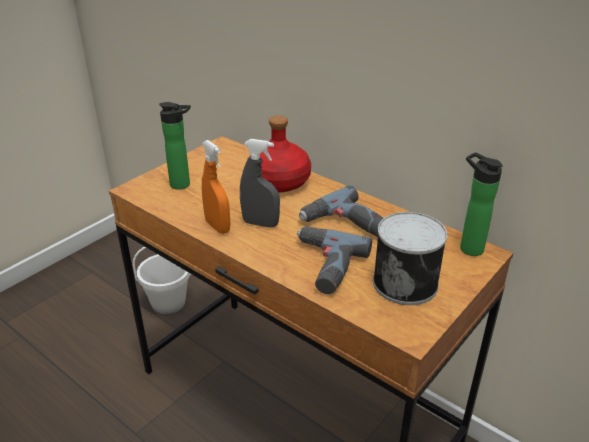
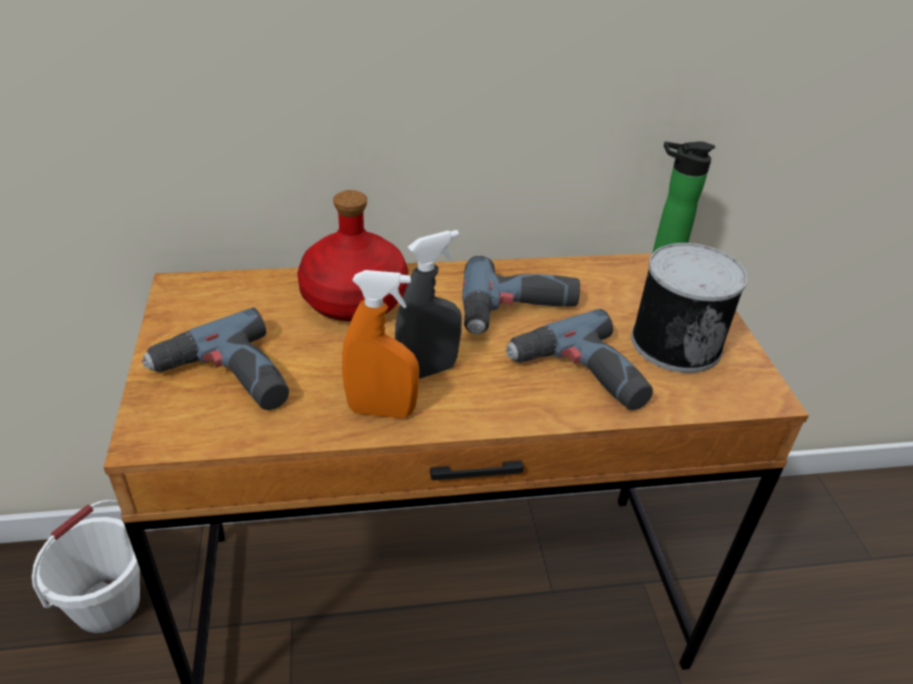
camera: 50 degrees left, 5 degrees up
bottle [159,102,191,190] -> power drill [142,308,289,410]

